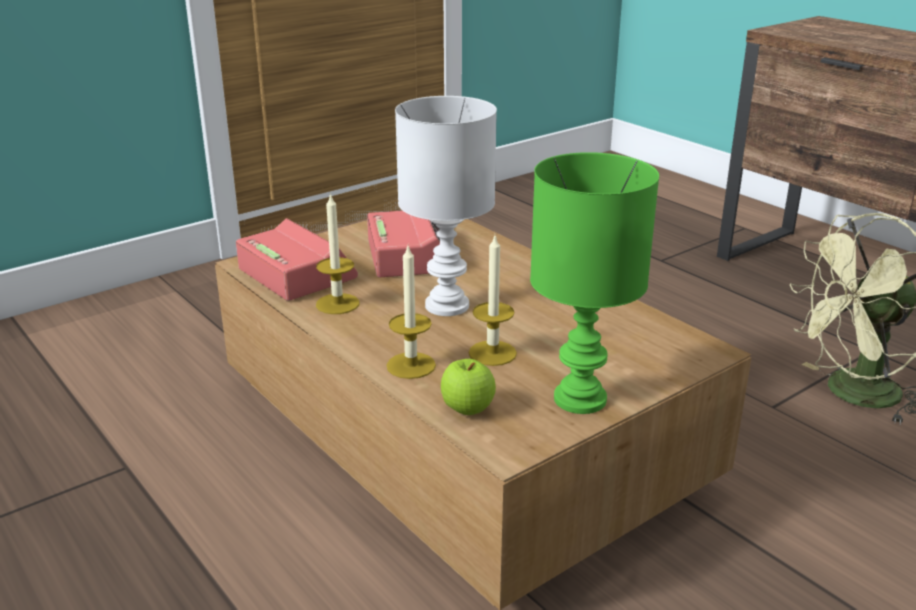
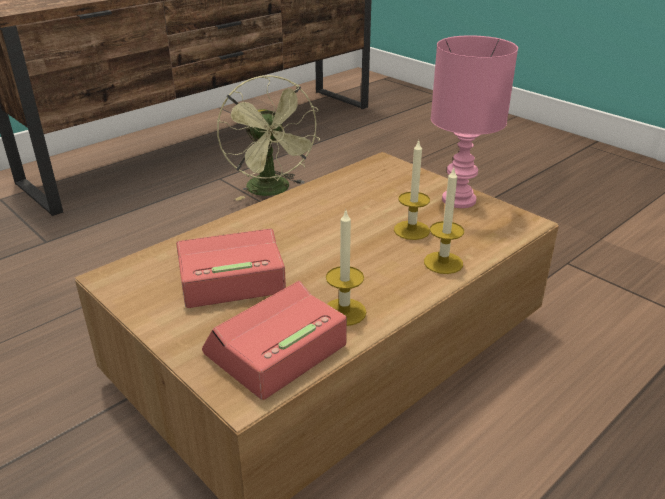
camera: 95 degrees left, 5 degrees up
white table lamp [395,96,497,316] -> none
apple [441,359,496,415] -> none
green table lamp [530,152,659,414] -> pink table lamp [431,35,518,208]

